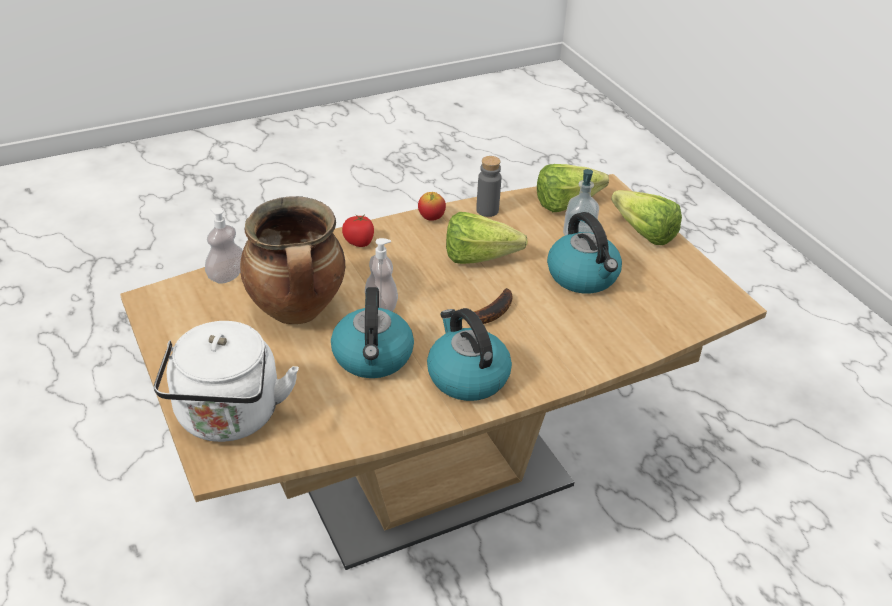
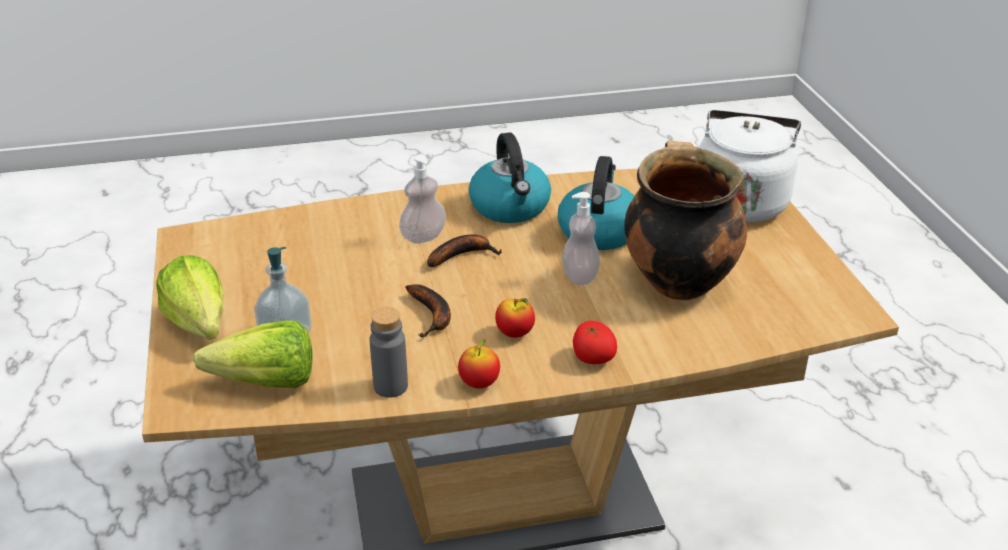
camera: 165 degrees left, 5 degrees down
soap dispenser [205,208,243,284] -> soap dispenser moved to [399,155,446,243]
lettuce [446,212,528,264] -> banana [406,284,451,337]
kettle [547,212,622,294] -> none
none -> apple [495,298,535,338]

